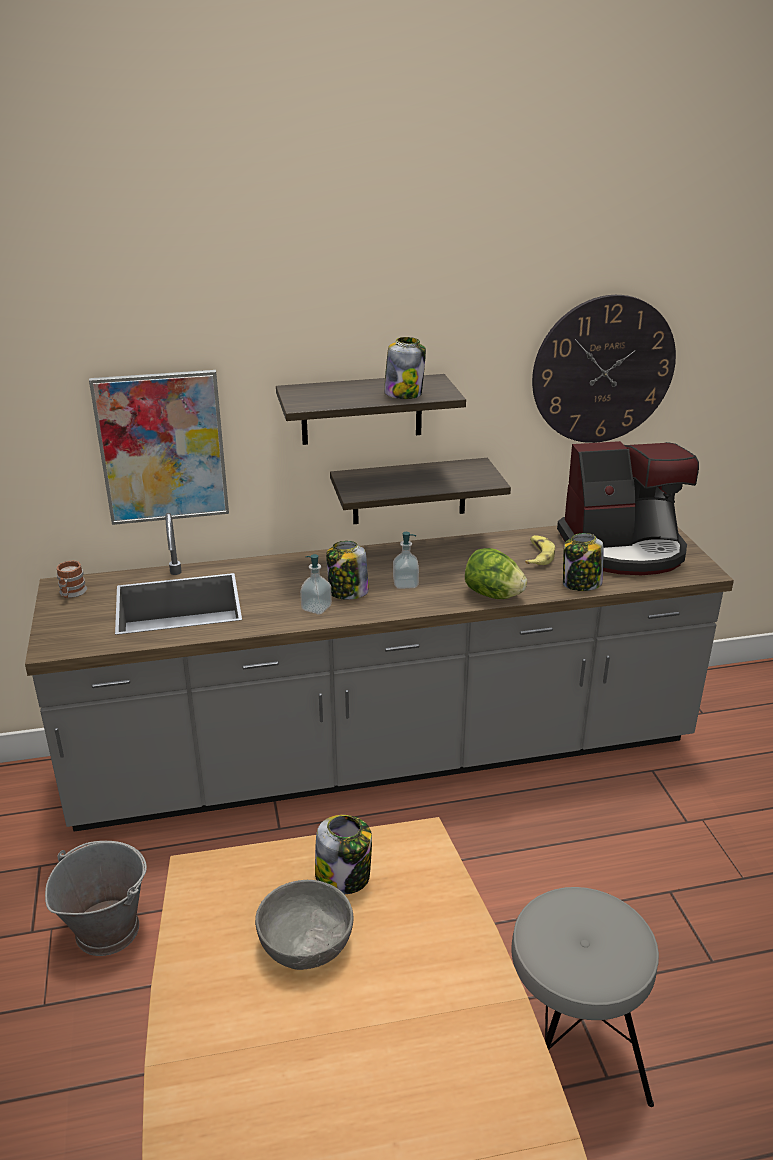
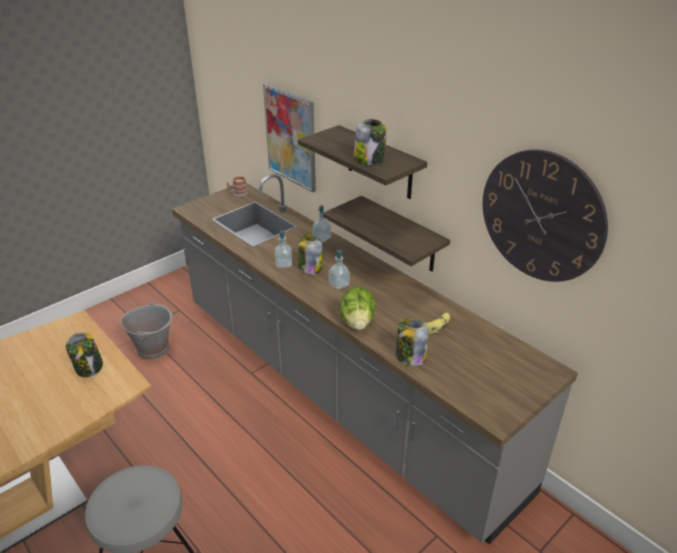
camera: 60 degrees right, 5 degrees up
grey bowl [255,880,354,970] -> none
coffee machine [557,441,699,575] -> none
none -> soap dispenser [312,206,331,242]

